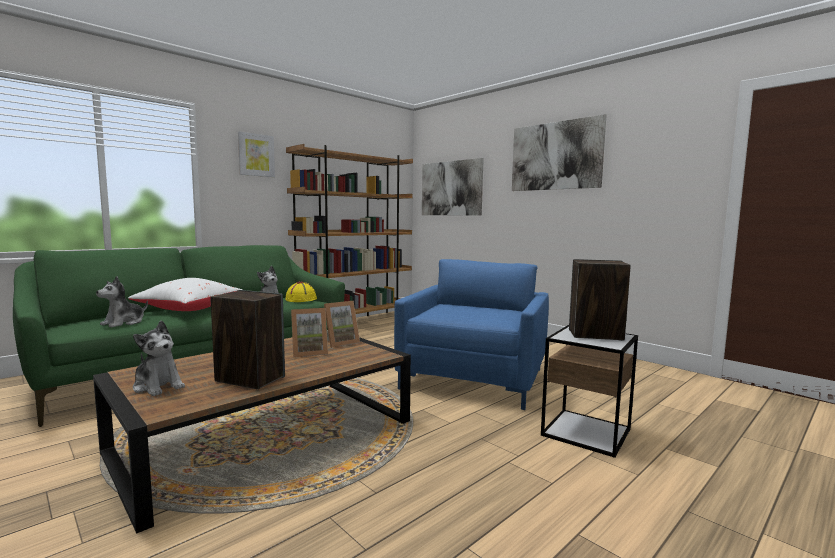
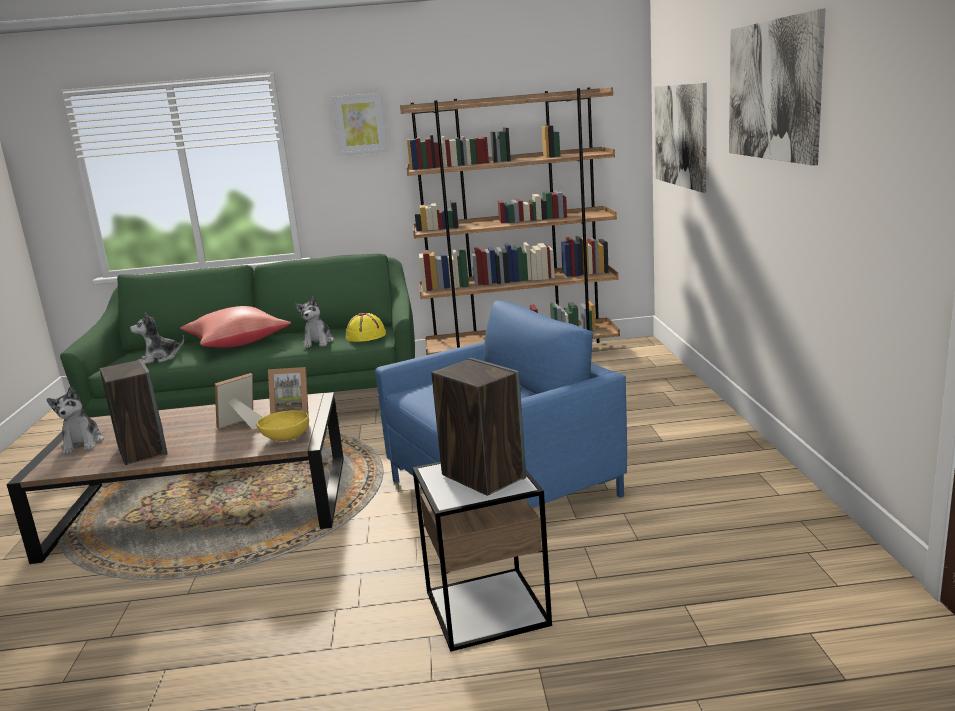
camera: 40 degrees right, 10 degrees up
white pillow [128,278,242,311] -> red pillow [180,306,291,348]
picture frame [291,308,328,358] -> picture frame turned 120 degrees clockwise [215,373,263,429]
none -> yellow bowl [257,410,309,441]

